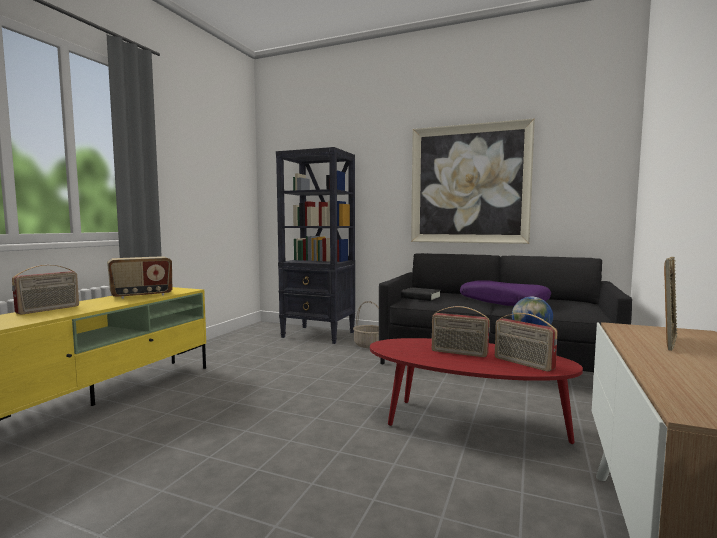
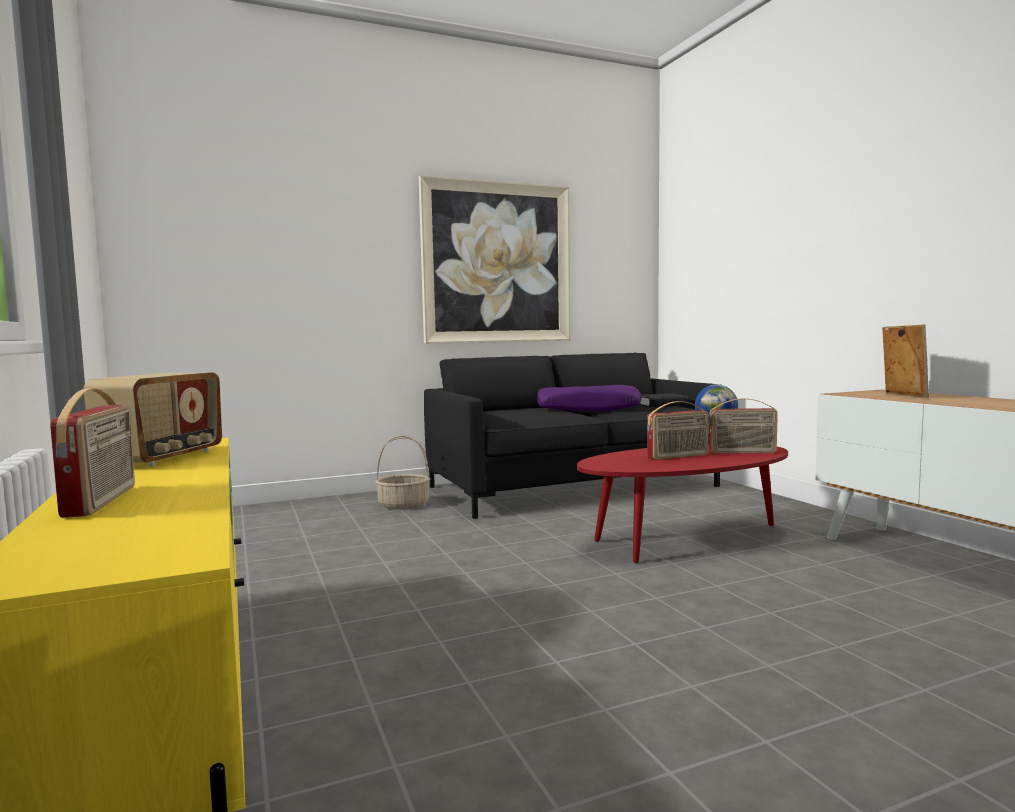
camera: 45 degrees left, 0 degrees up
black bookcase [276,147,355,344] -> none
black book [401,287,441,301] -> black book moved to [639,393,687,407]

